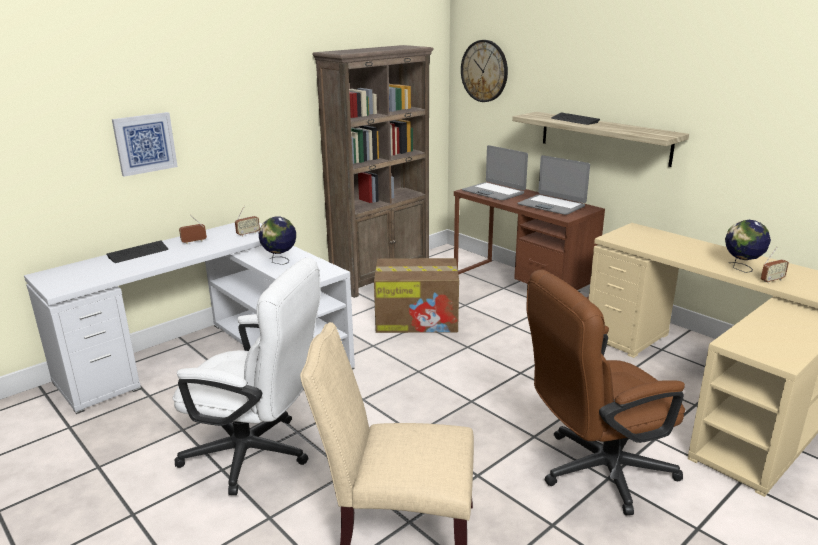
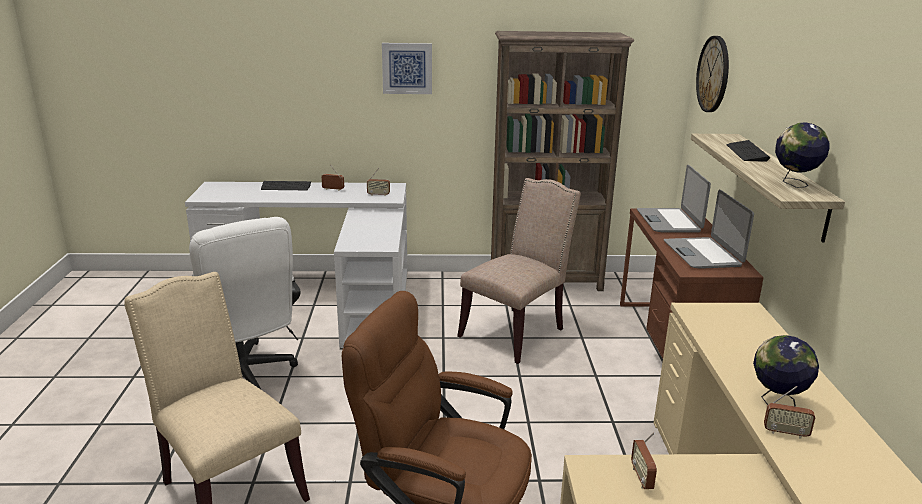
camera: 40 degrees right, 0 degrees up
picture [112,112,178,177] -> picture moved to [382,43,432,94]
globe [259,217,296,265] -> globe moved to [775,122,830,188]
cardboard box [374,258,459,333] -> beige chair [457,178,581,364]
none -> radio [631,432,657,489]

